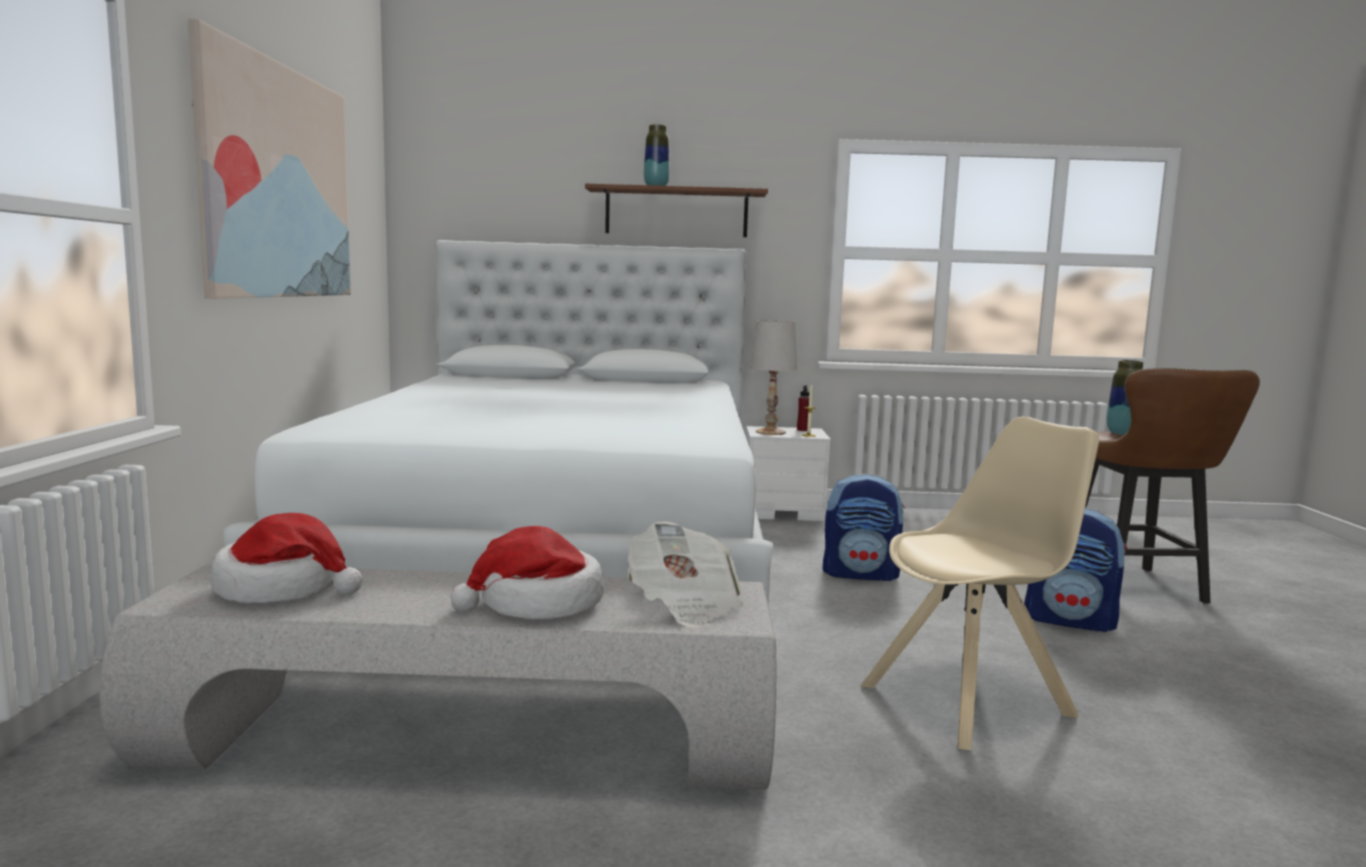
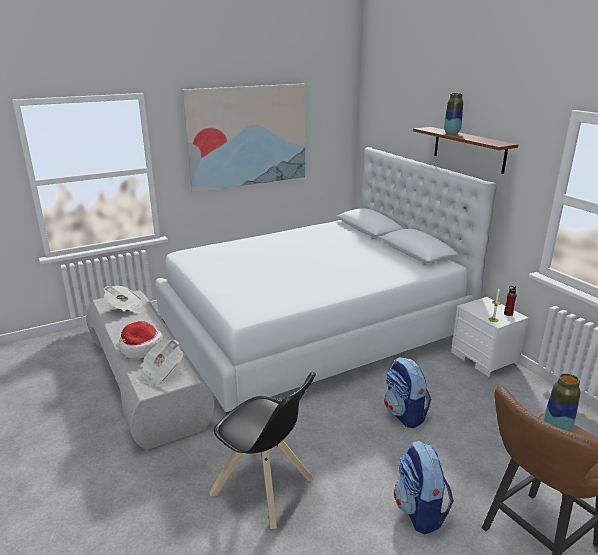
camera: 60 degrees right, 15 degrees up
hat [210,513,362,603] -> newspaper [104,286,144,313]
white table lamp [750,320,797,435] -> none
beige chair [861,417,1099,750] -> black chair [209,372,316,529]

